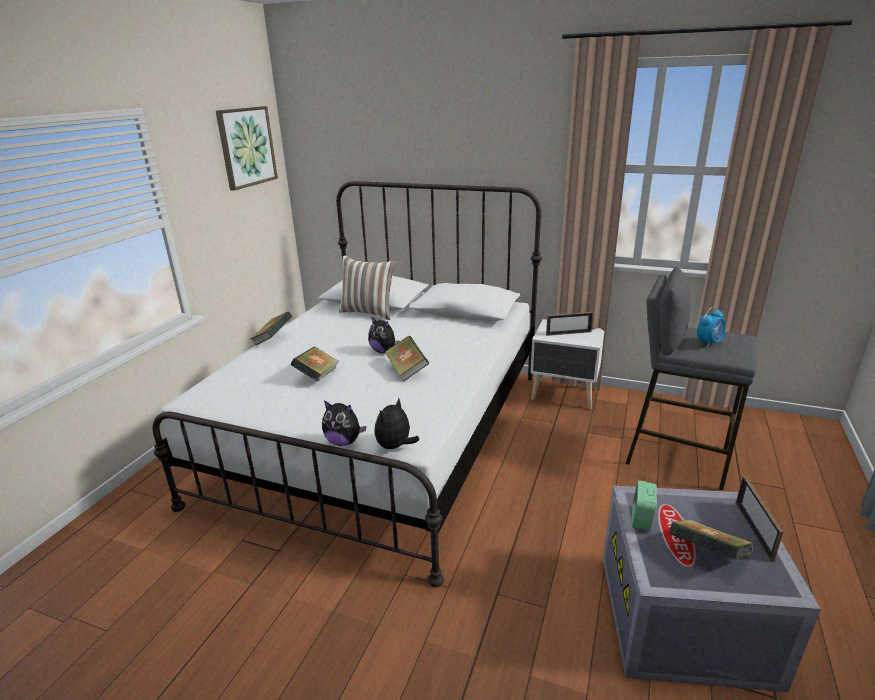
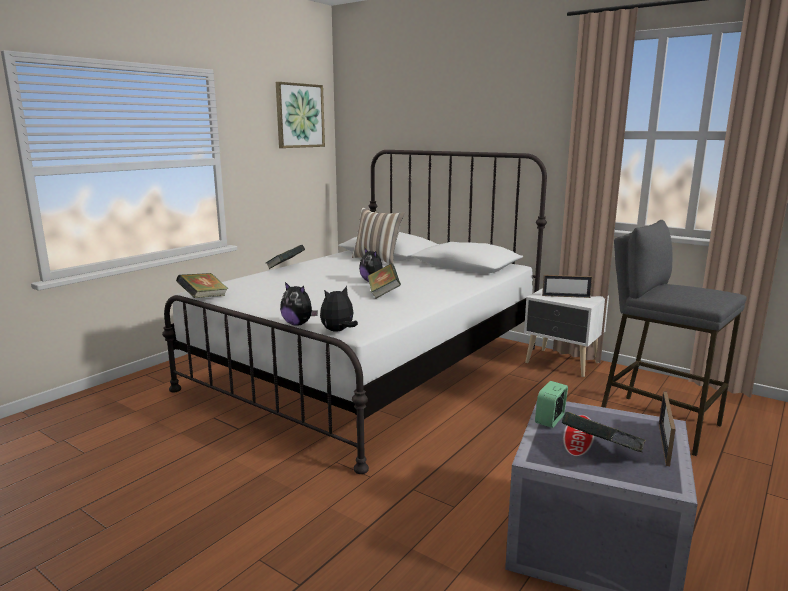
camera: 15 degrees right, 10 degrees down
book [291,346,339,382] -> book moved to [176,273,228,298]
alarm clock [697,307,726,348] -> none

